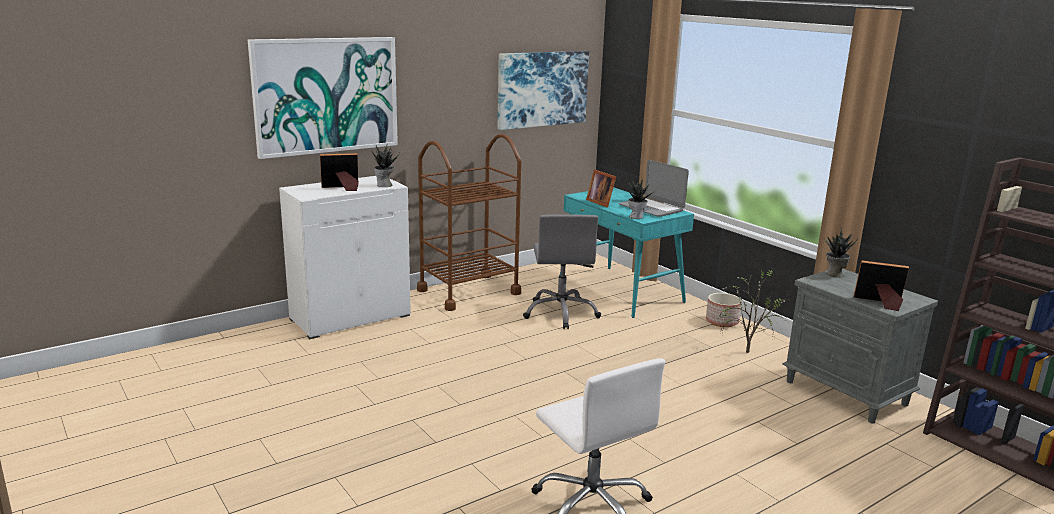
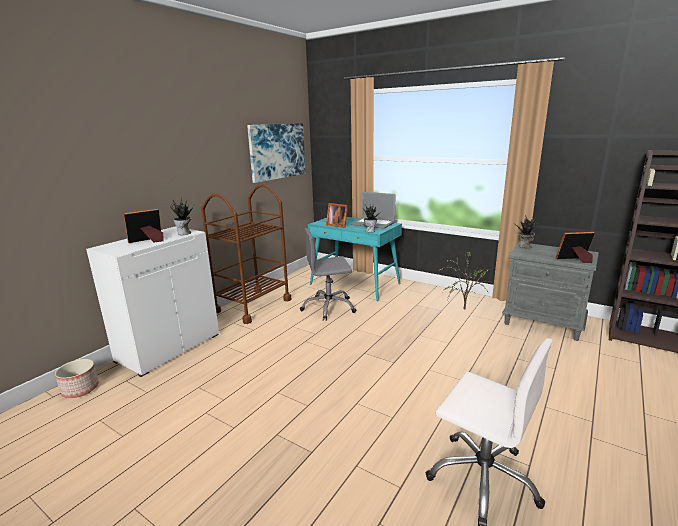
camera: 20 degrees left, 0 degrees up
picture [248,37,398,159] -> none
grey office chair [523,215,601,329] -> grey office chair turned 105 degrees clockwise [300,228,357,321]
planter [706,293,742,327] -> planter moved to [55,359,99,398]

